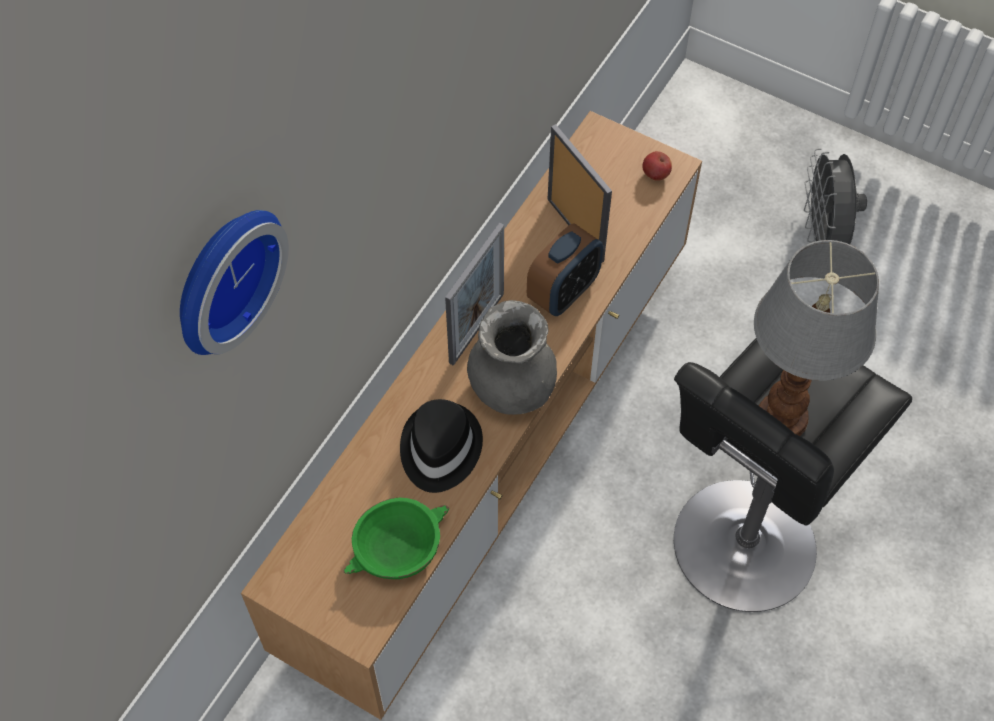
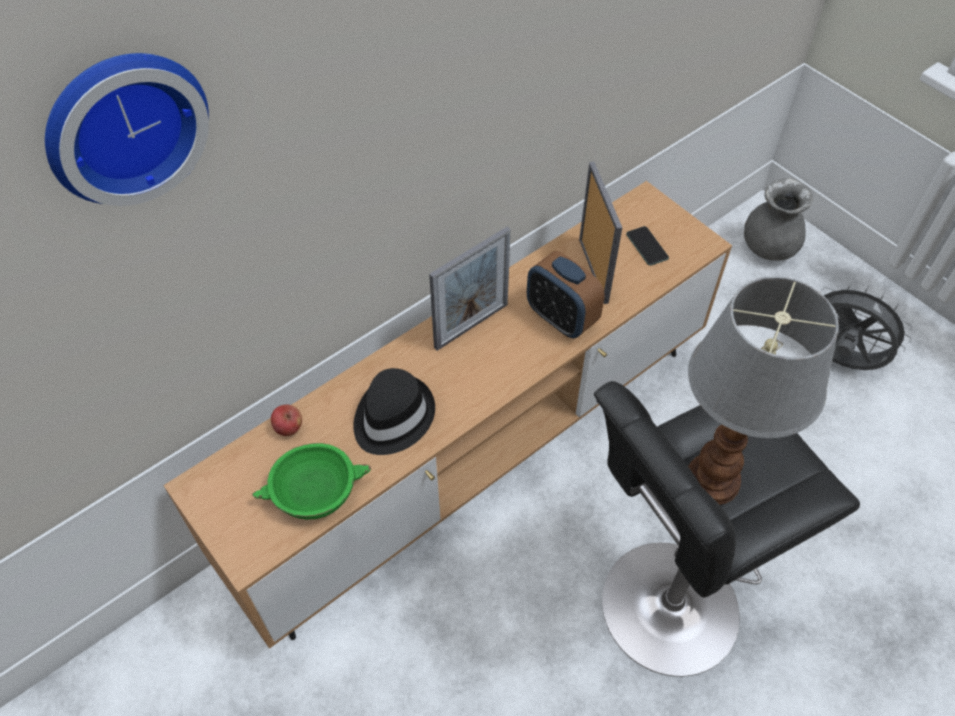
camera: 20 degrees right, 5 degrees down
grey vase [467,300,557,415] -> grey vase moved to [744,178,813,261]
alarm clock [527,223,603,316] -> alarm clock turned 75 degrees clockwise [527,251,605,338]
apple [642,151,672,181] -> apple moved to [271,405,302,436]
grey fan [804,149,867,244] -> grey fan turned 105 degrees clockwise [821,282,912,370]
none -> phone [626,226,669,266]

